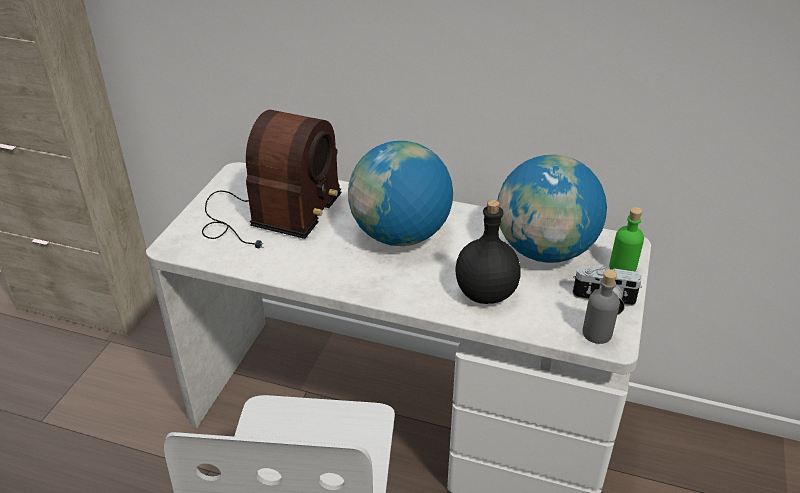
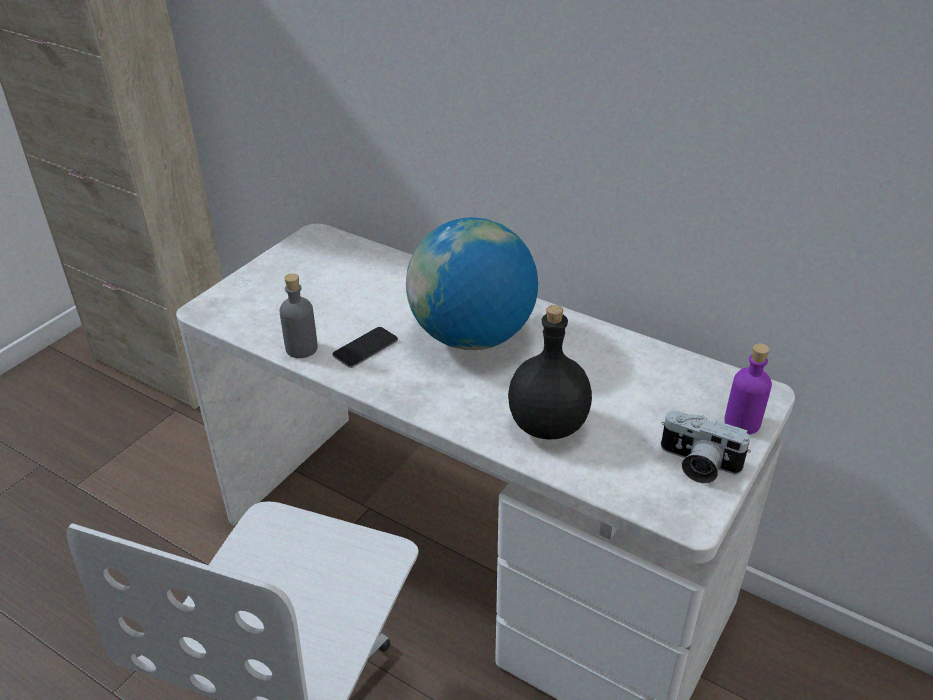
camera: 15 degrees right, 0 degrees up
radio [202,110,341,248] -> none
globe [497,155,607,263] -> none
grey bottle [583,270,620,344] -> grey bottle moved to [279,273,318,358]
green bottle [609,207,644,271] -> purple bottle [724,343,772,435]
none -> phone [333,327,398,368]

